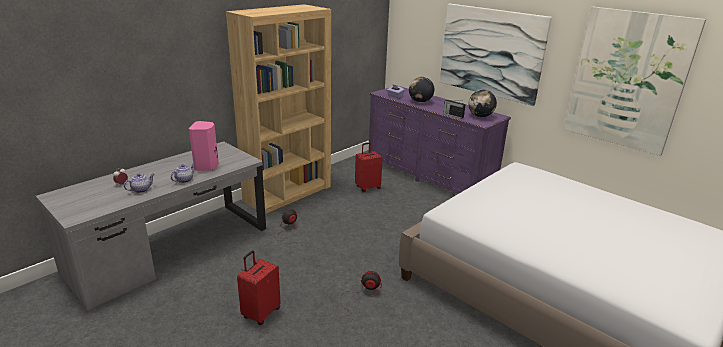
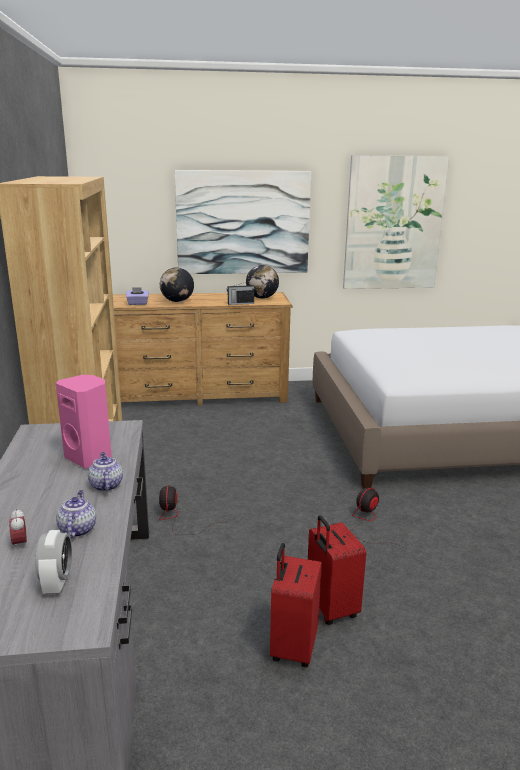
camera: 50 degrees left, 5 degrees down
red suitcase [355,142,383,192] -> red suitcase moved to [270,543,322,667]
purple dresser [369,86,511,194] -> brown dresser [113,292,292,406]
none -> alarm clock [35,530,72,594]

